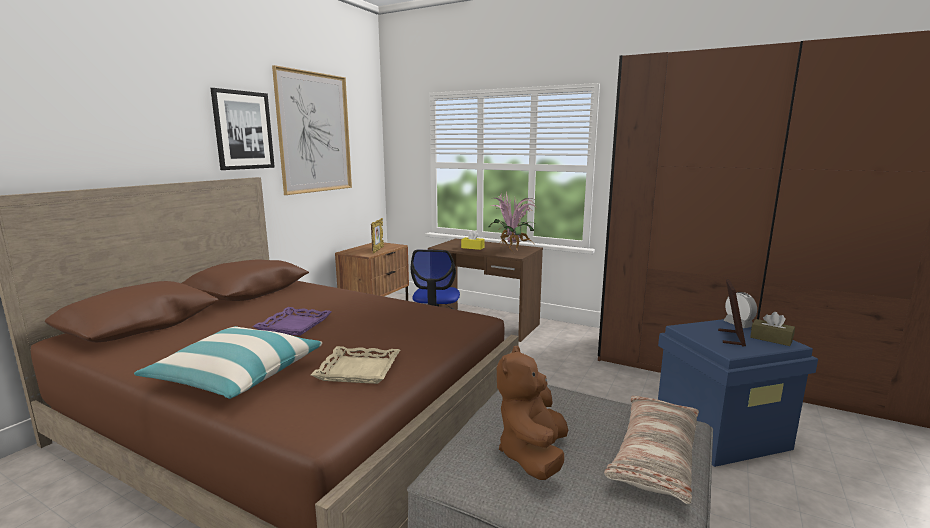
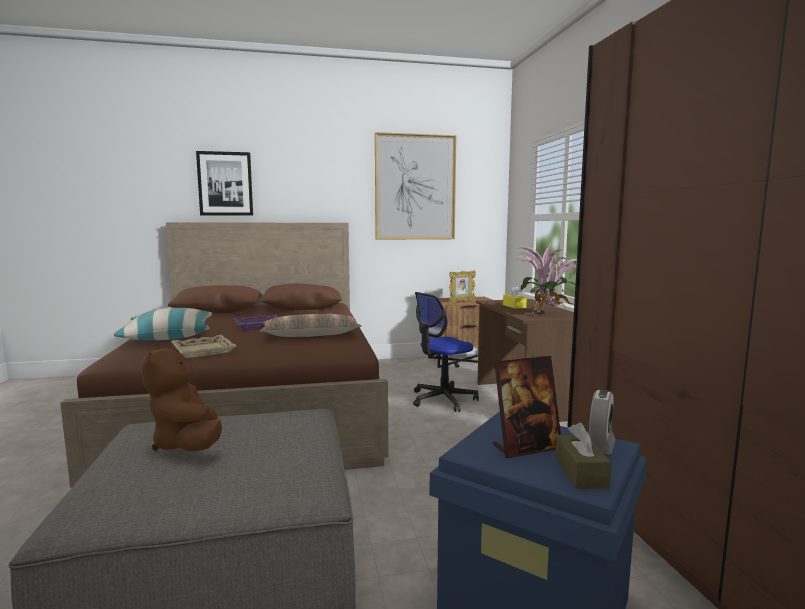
camera: 50 degrees right, 5 degrees down
picture [210,88,275,170] -> picture moved to [196,151,253,216]
brown plush toy [497,345,568,480] -> brown plush toy turned 90 degrees counterclockwise [141,346,222,451]
pillow [604,396,699,504] -> pillow moved to [260,314,361,337]

